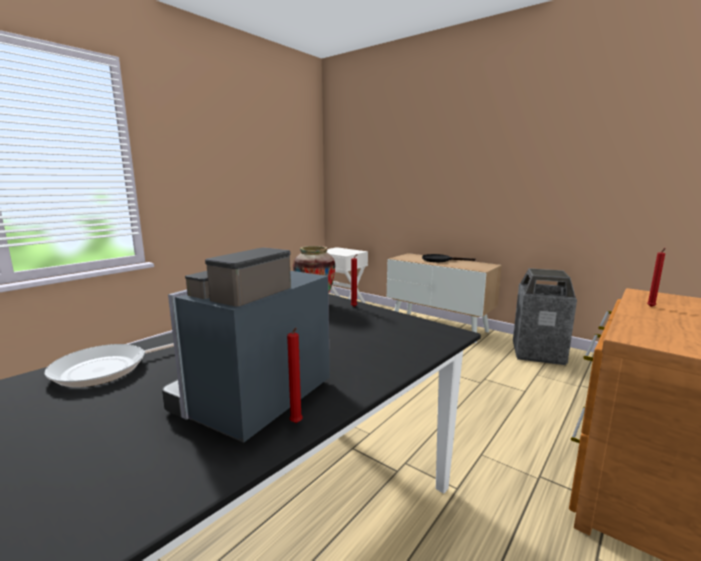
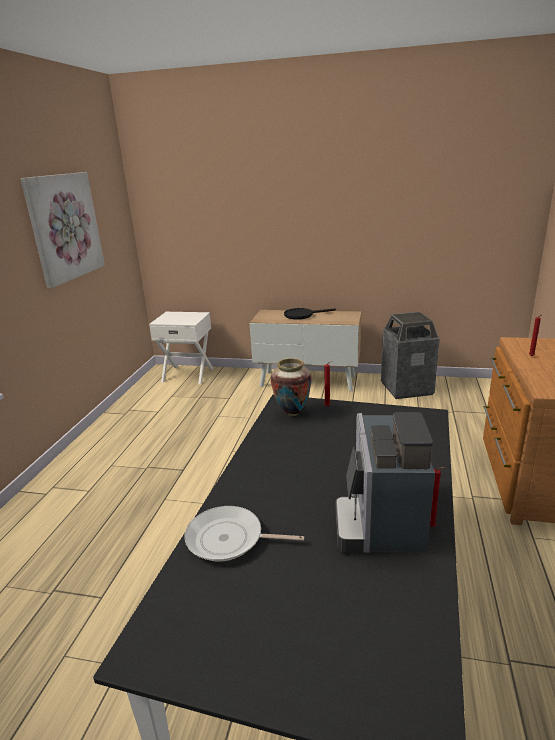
camera: 25 degrees left, 10 degrees up
frying pan [44,343,174,387] -> frying pan turned 75 degrees clockwise [185,506,304,561]
none -> picture [20,172,105,288]

